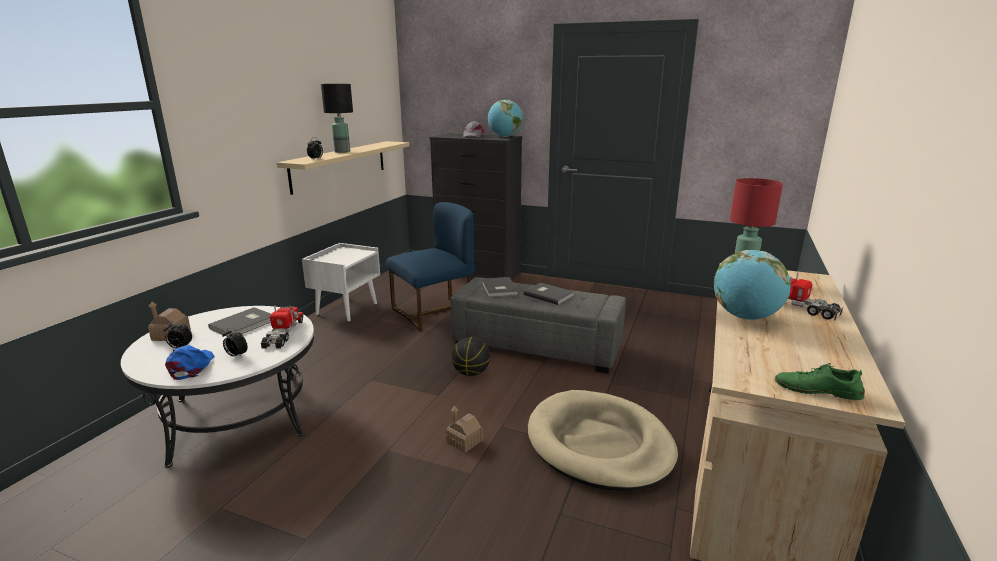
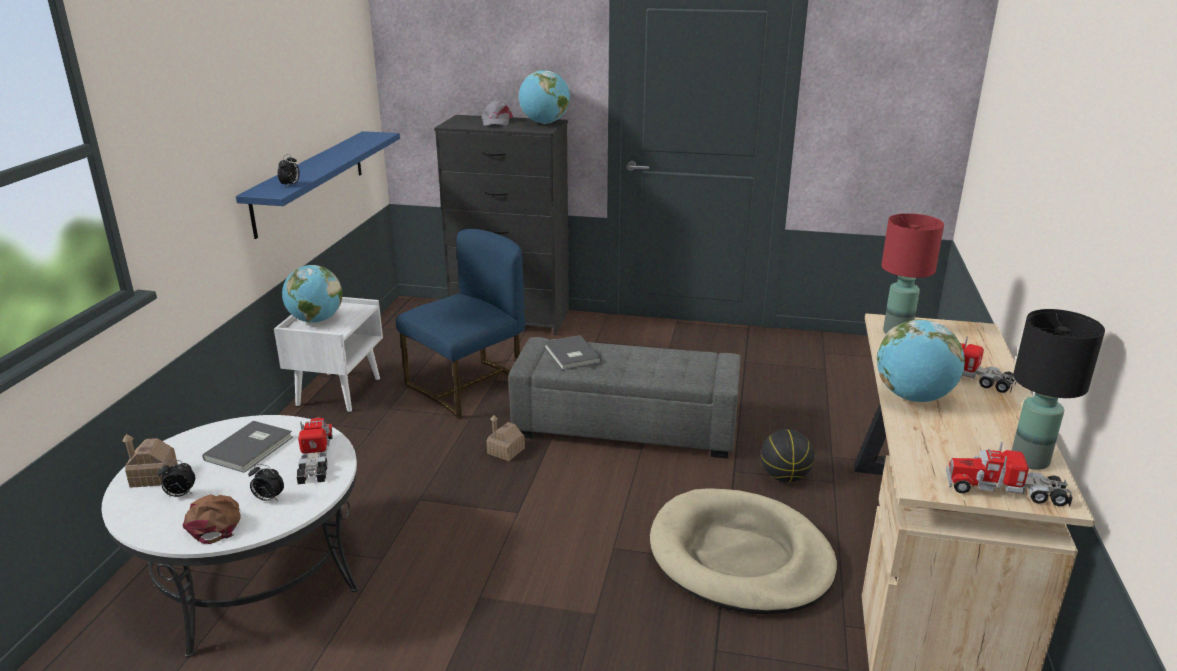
camera: 10 degrees left, 5 degrees up
blue cap [165,345,215,380] -> brown cap [182,494,241,544]
beige shelf [277,141,409,195] -> blue shelf [236,131,400,239]
black table lamp [321,84,353,153] -> black table lamp moved to [1012,309,1105,470]
toy house [446,406,483,453] -> toy house moved to [486,415,525,461]
basketball [451,337,490,376] -> basketball moved to [761,429,814,482]
grey book [523,283,574,305] -> none
green shoe [775,363,865,400] -> toy truck [946,441,1073,506]
none -> globe [282,265,342,323]

